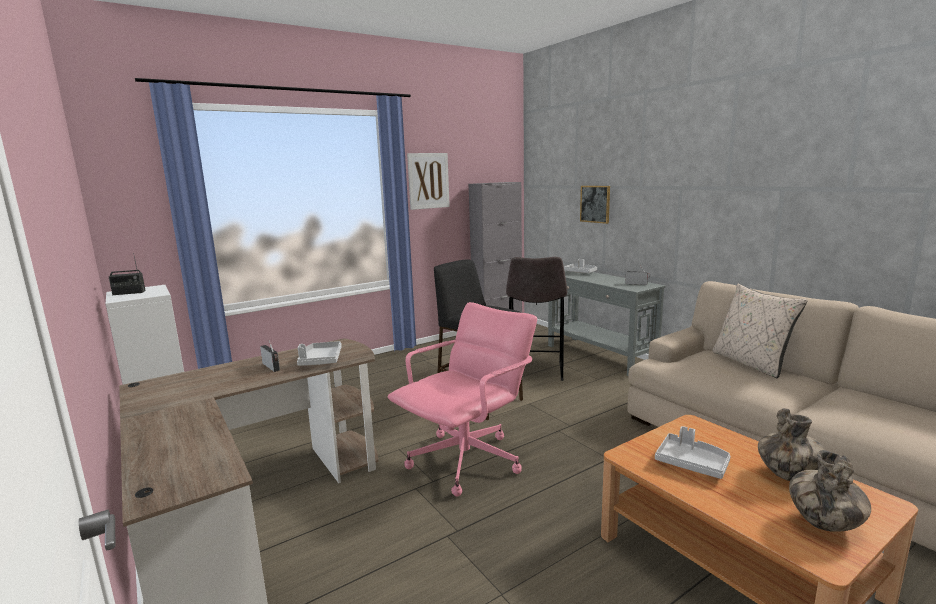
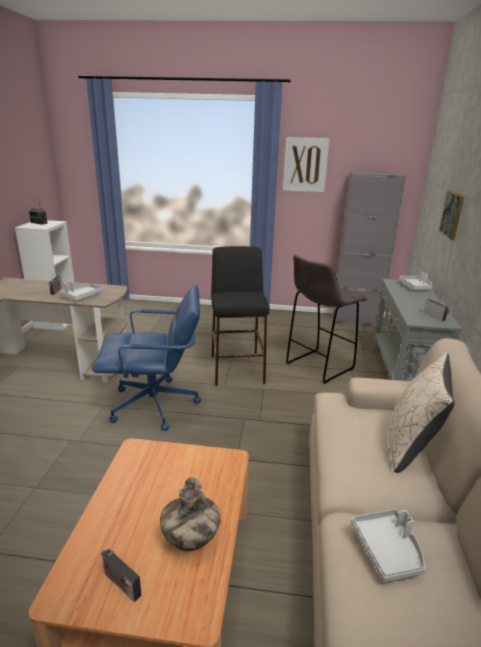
camera: 40 degrees right, 10 degrees up
pink office chair [388,302,537,497] -> blue office chair [92,285,201,431]
grey tray [655,426,730,479] -> grey tray moved to [351,509,425,582]
vase [789,450,871,532] -> radio [101,549,141,602]

